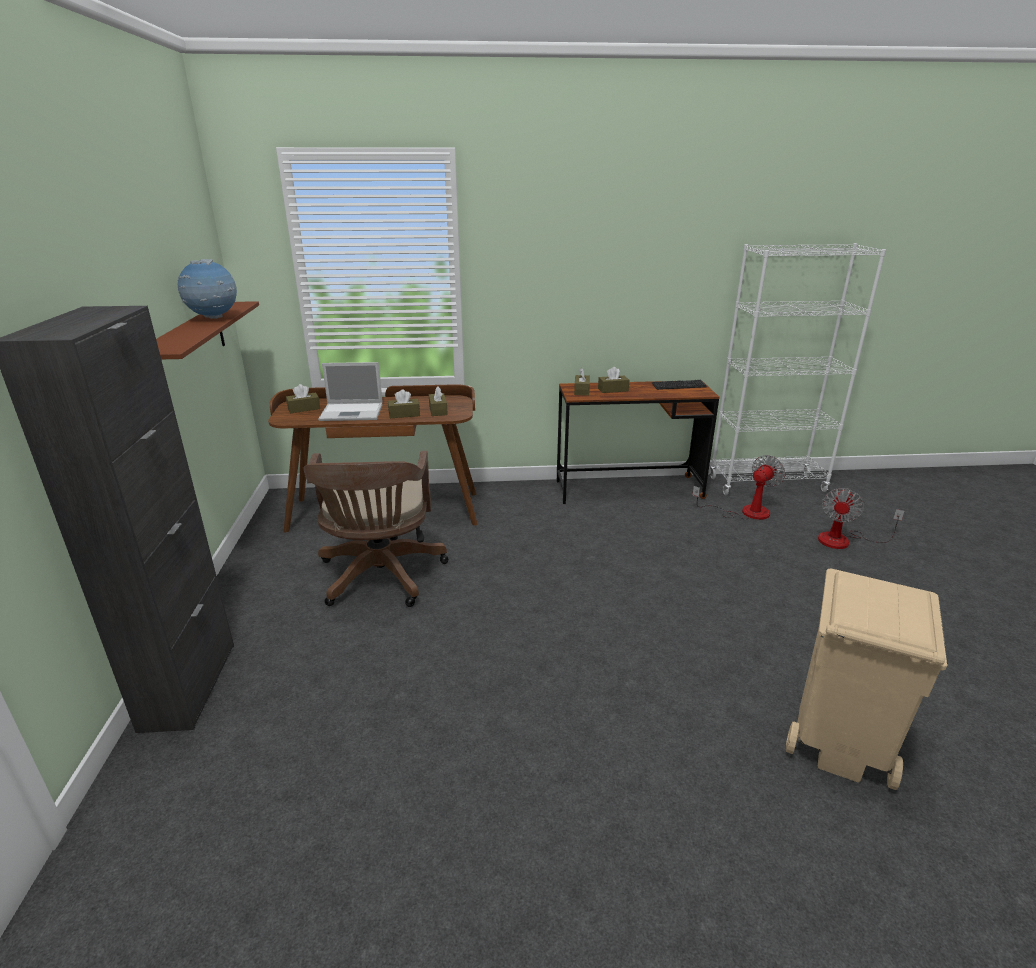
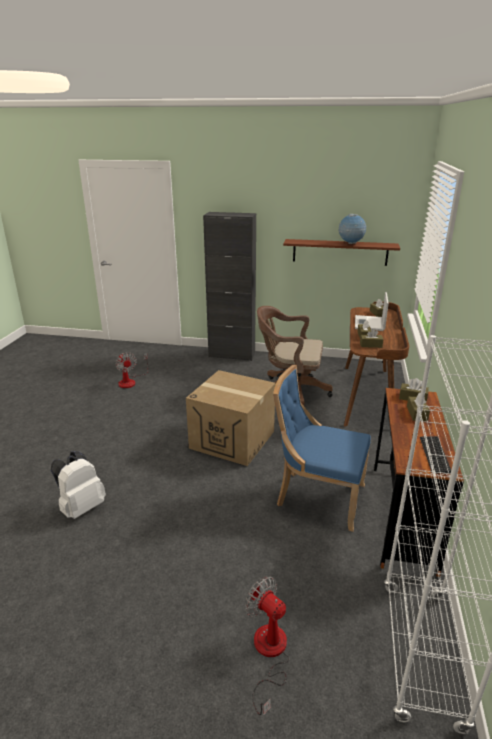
camera: 105 degrees right, 0 degrees up
fan [692,455,785,520] -> fan moved to [115,352,148,388]
beige trash can [786,568,948,790] -> white backpack [51,451,106,519]
none -> cardboard box [186,370,276,466]
none -> blue chair [273,365,371,532]

